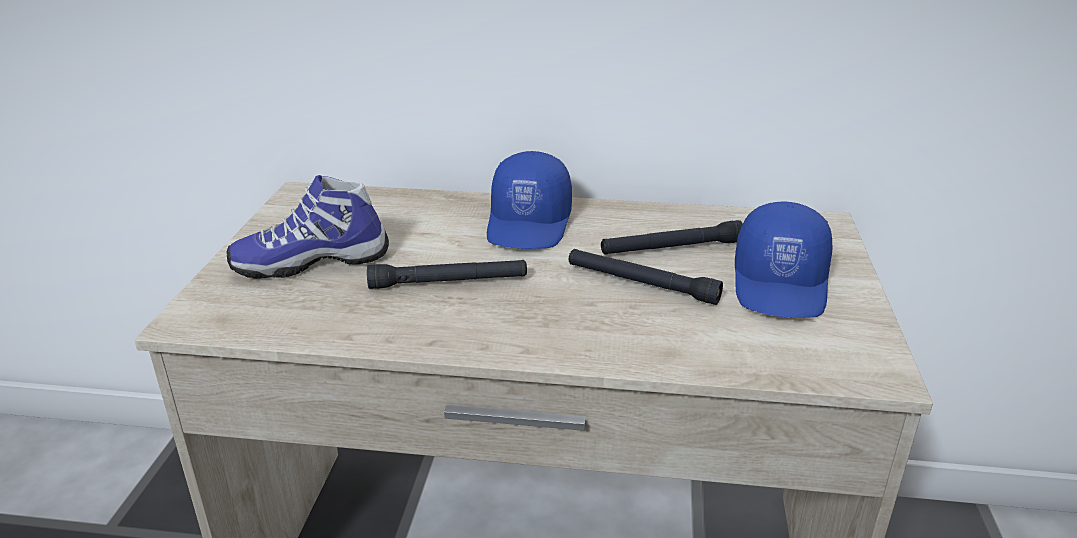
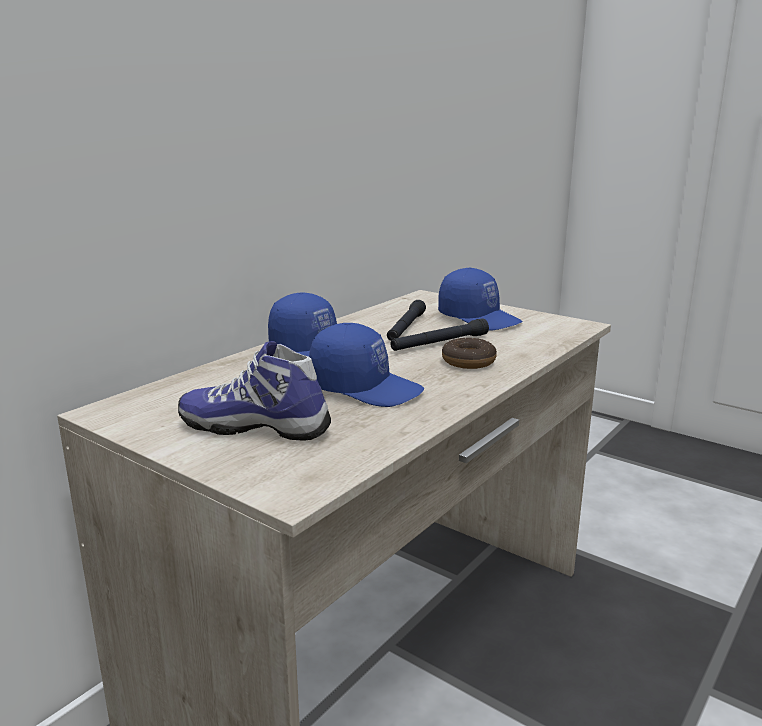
camera: 60 degrees left, 10 degrees down
shoe [226,175,389,279] -> shoe turned 90 degrees clockwise [178,341,331,441]
black flashlight [367,260,527,289] -> blue cap [309,323,424,407]
none -> donut [442,338,497,369]

